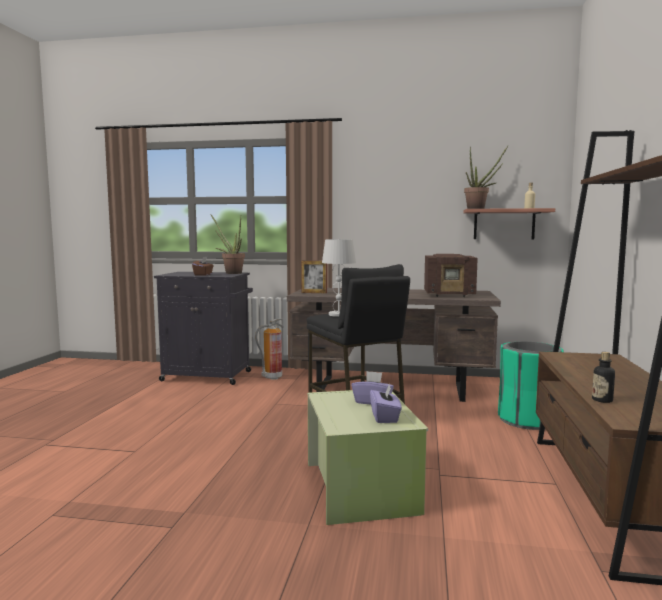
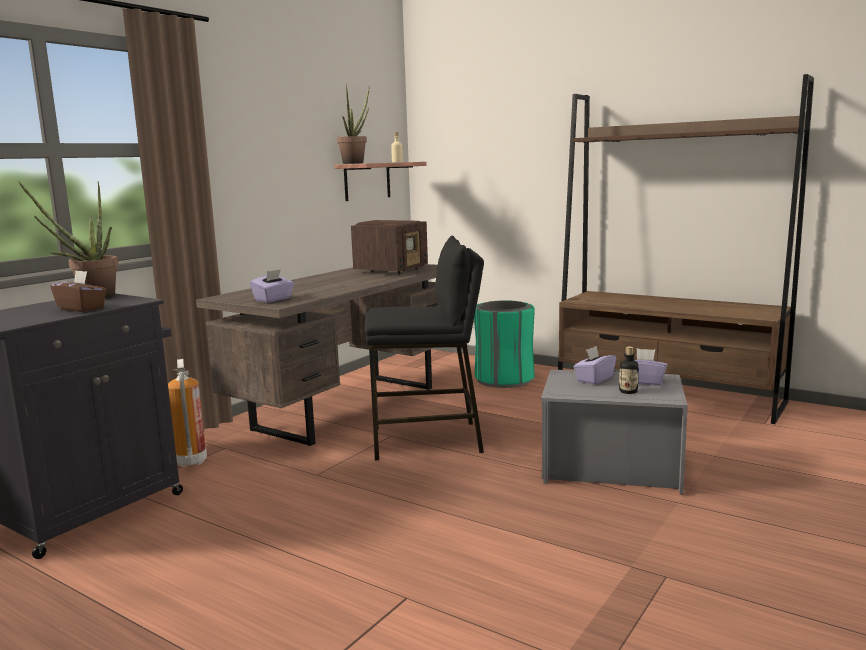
camera: 65 degrees left, 5 degrees up
picture frame [301,260,327,293] -> purple tissue box [250,269,294,302]
green storage box [308,390,428,525] -> grey storage box [541,369,688,495]
white table lamp [322,239,356,317] -> none
bottle [592,352,615,403] -> bottle moved to [619,347,639,394]

